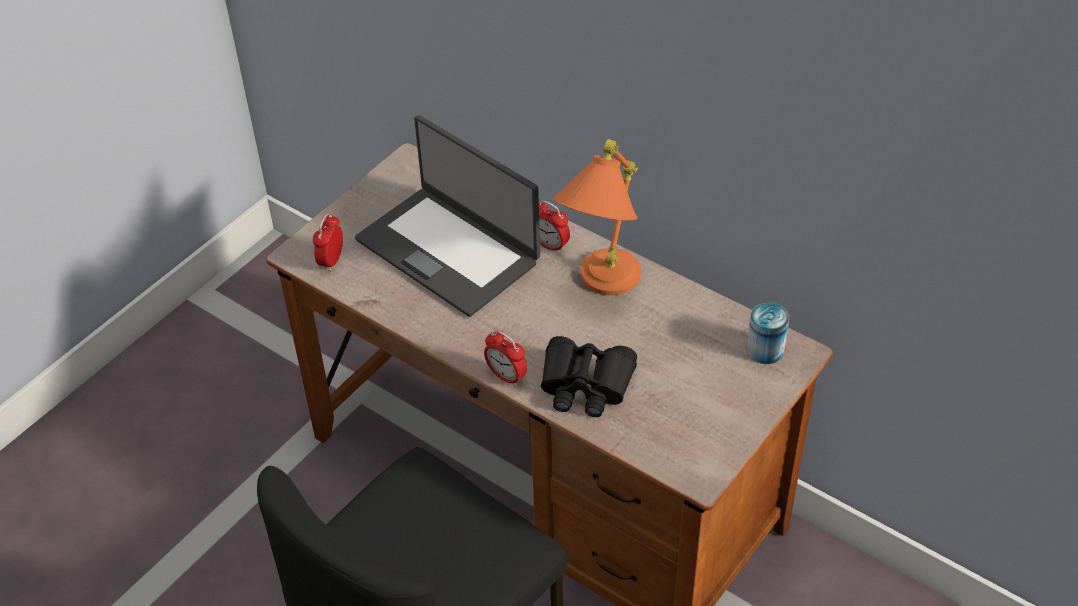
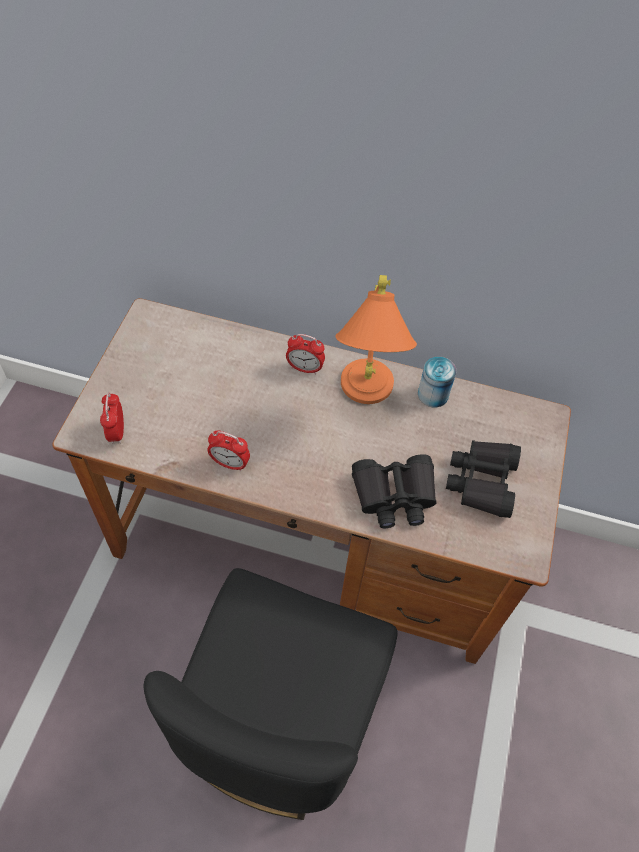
camera: 25 degrees left, 10 degrees up
laptop [355,115,540,317] -> none
alarm clock [484,330,527,386] -> alarm clock moved to [208,430,250,471]
can [747,302,789,364] -> can moved to [418,357,456,407]
none -> black binoculars [446,440,521,518]

